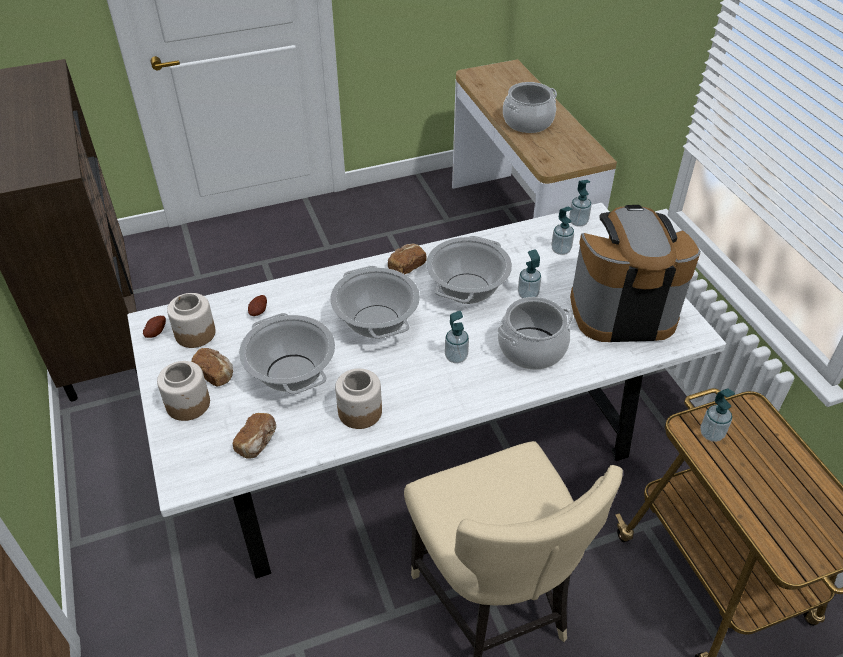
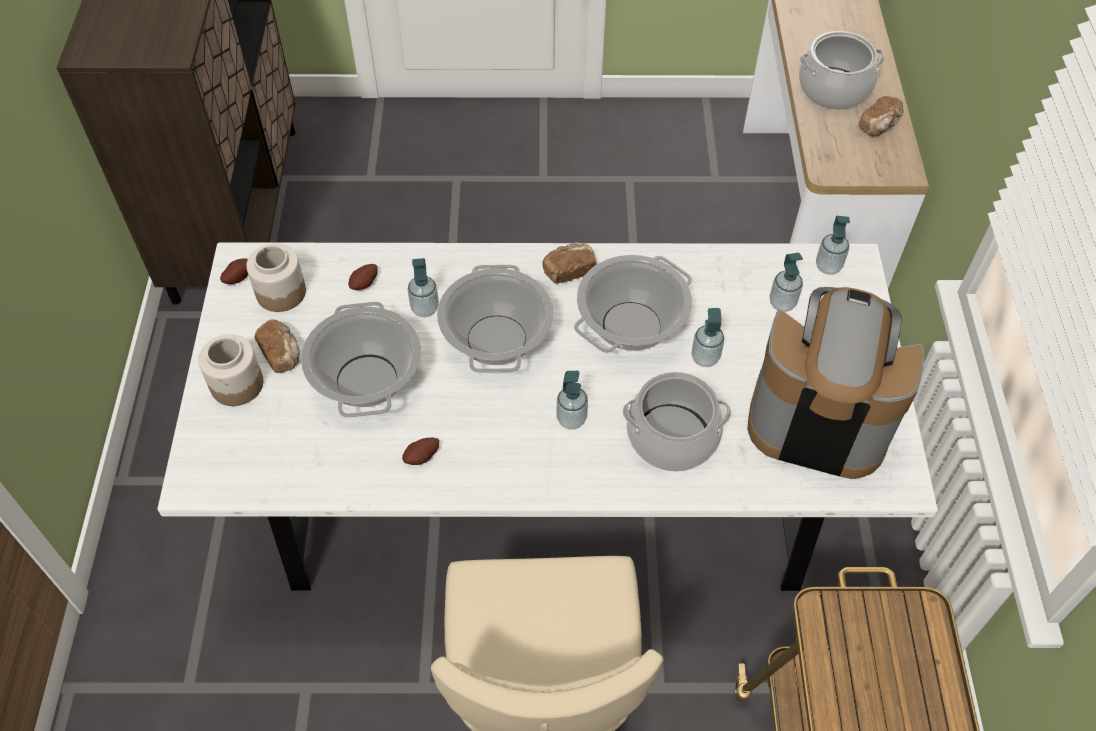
camera: 20 degrees right, 10 degrees up
bread [233,413,276,459] -> bread moved to [859,96,904,137]
jar [335,368,382,429] -> potato [402,438,439,465]
soap dispenser [700,388,735,442] -> soap dispenser moved to [408,258,439,317]

